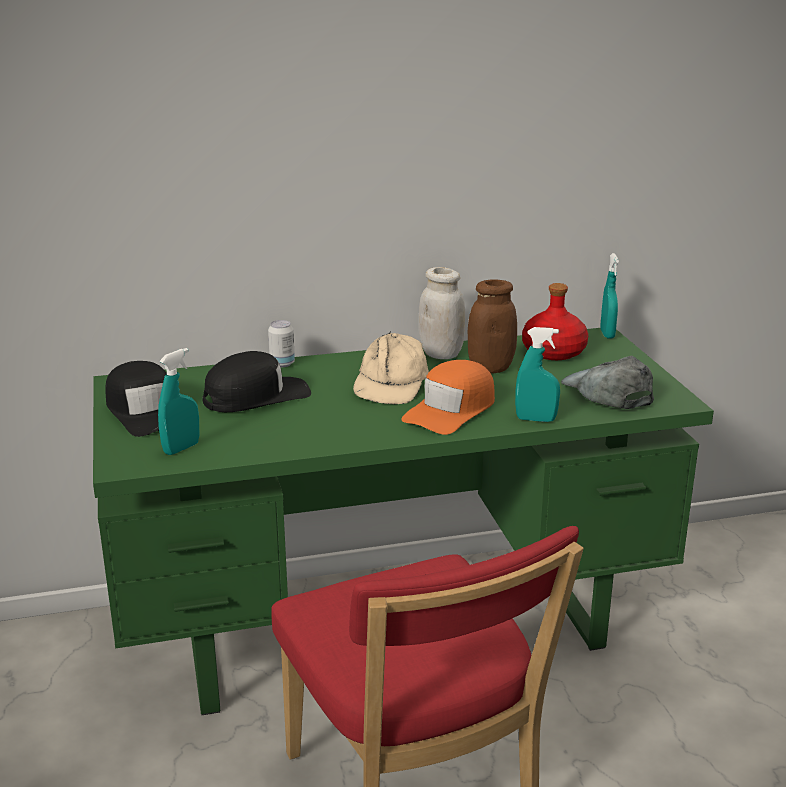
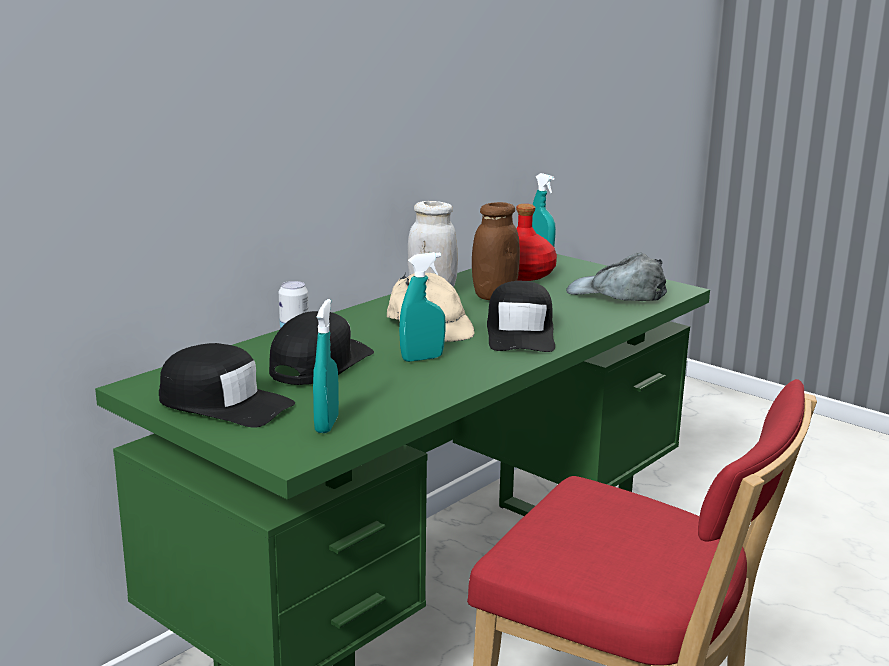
camera: 35 degrees left, 5 degrees down
orange cap [401,360,495,435] -> black cap [487,281,555,352]
turquoise spray bottle [515,327,560,422] -> turquoise spray bottle moved to [399,252,446,362]

